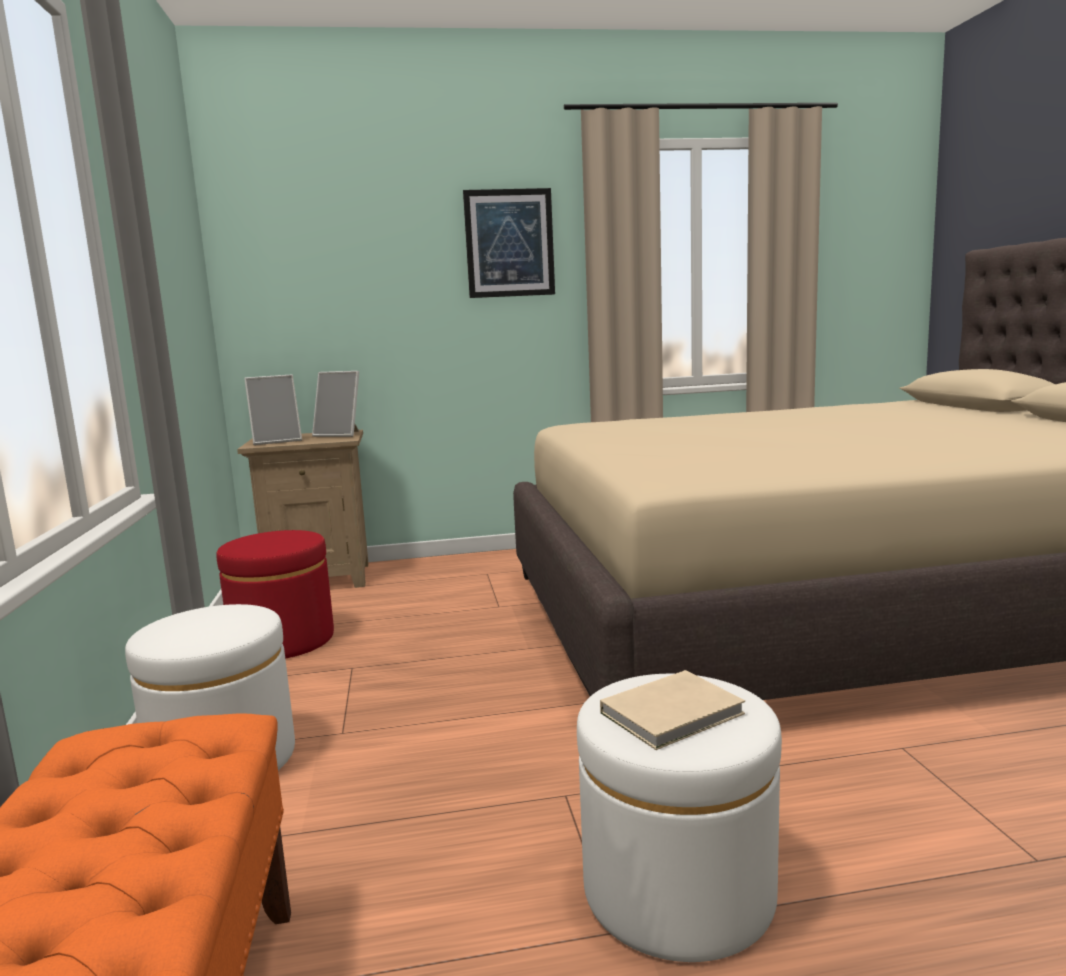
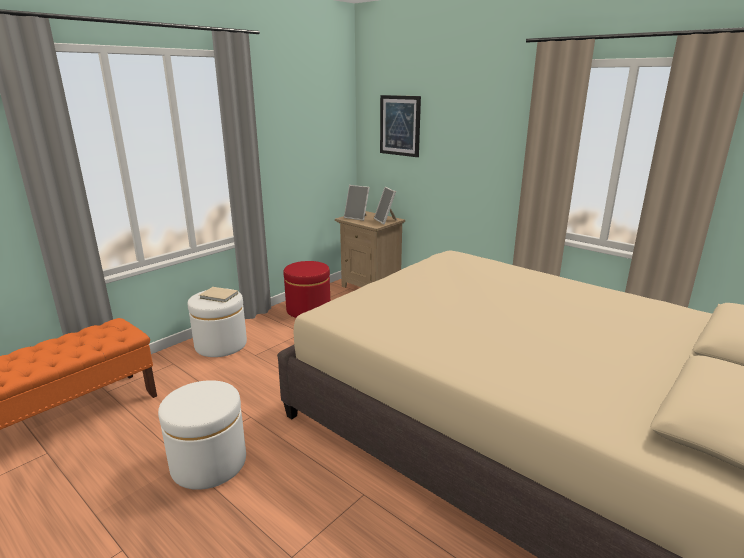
camera: 50 degrees right, 10 degrees up
picture [463,188,555,298] -> picture moved to [380,95,421,157]
beige book [600,670,745,750] -> beige book moved to [199,287,238,303]

